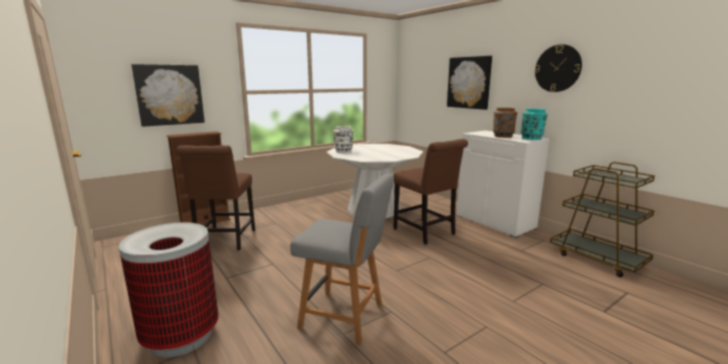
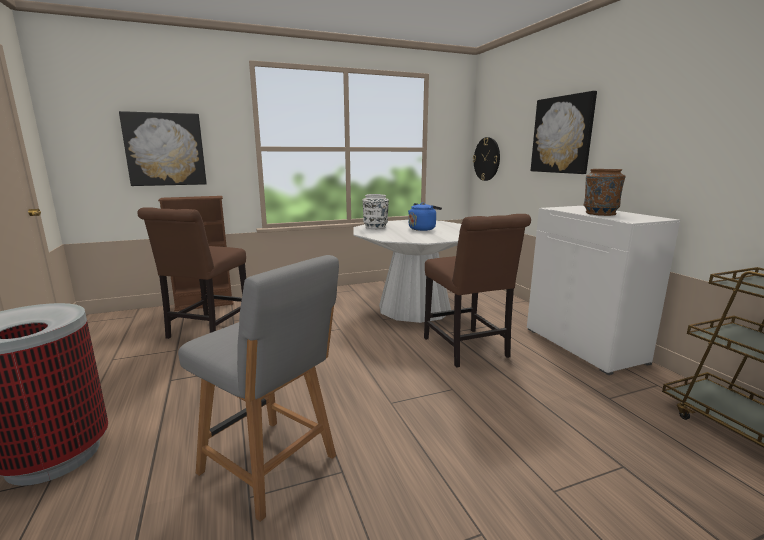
camera: 15 degrees right, 0 degrees up
turquoise vase [521,109,548,140] -> none
wall clock [535,44,582,92] -> wall clock moved to [473,137,500,181]
none -> blue kettle [408,203,442,231]

